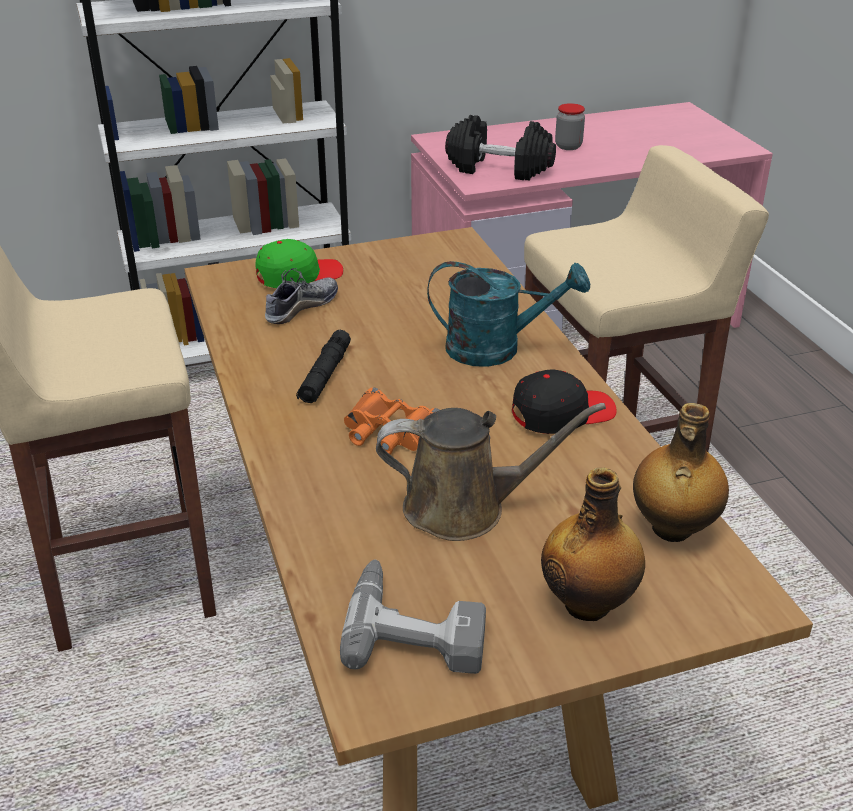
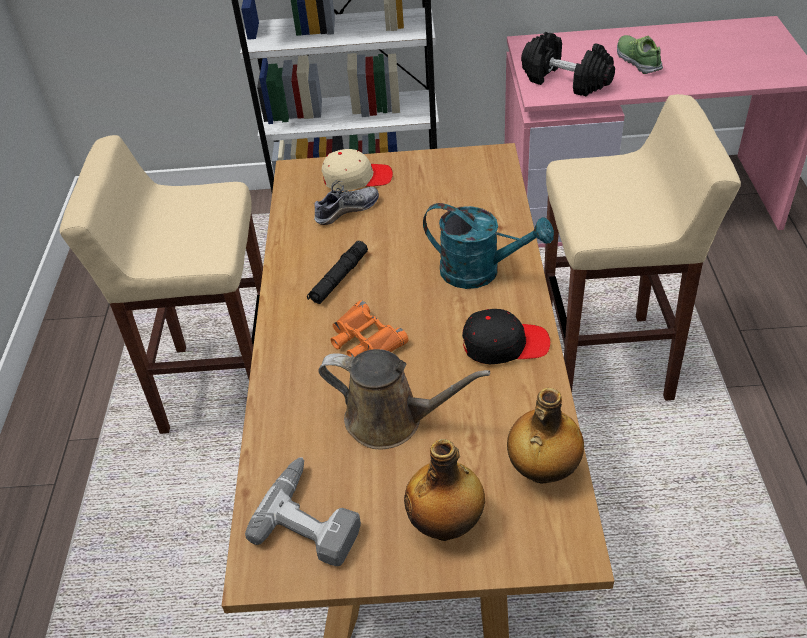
camera: 20 degrees right, 10 degrees up
green cap [255,239,343,288] -> beige cap [322,149,393,191]
jar [555,103,585,150] -> shoe [617,35,663,74]

